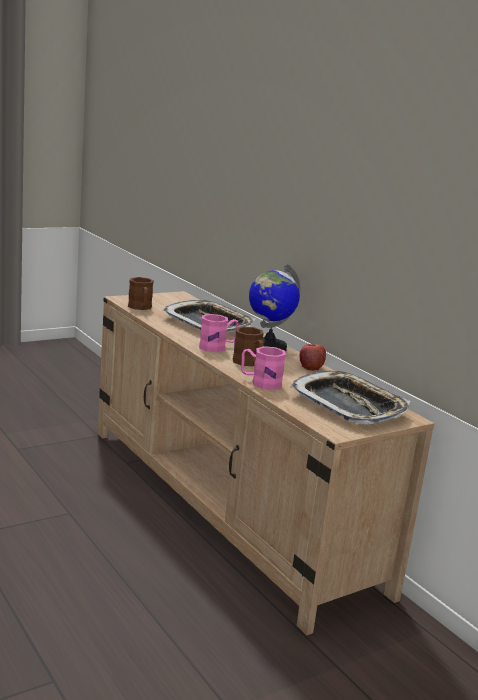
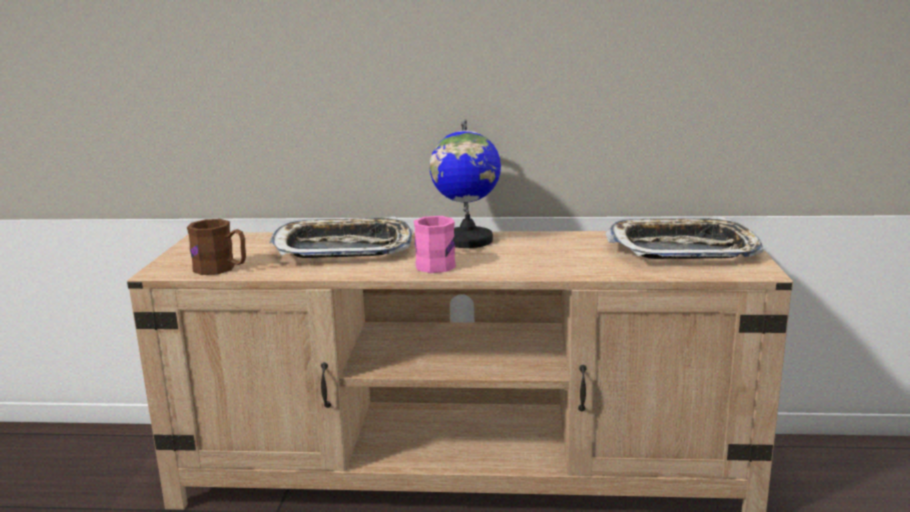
camera: 50 degrees left, 0 degrees up
brown mug [233,326,264,366] -> none
pink mug [241,346,286,390] -> none
apple [299,344,326,371] -> none

